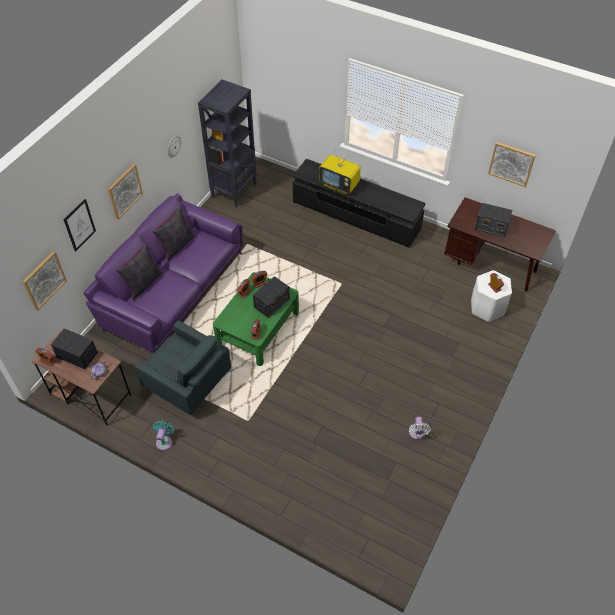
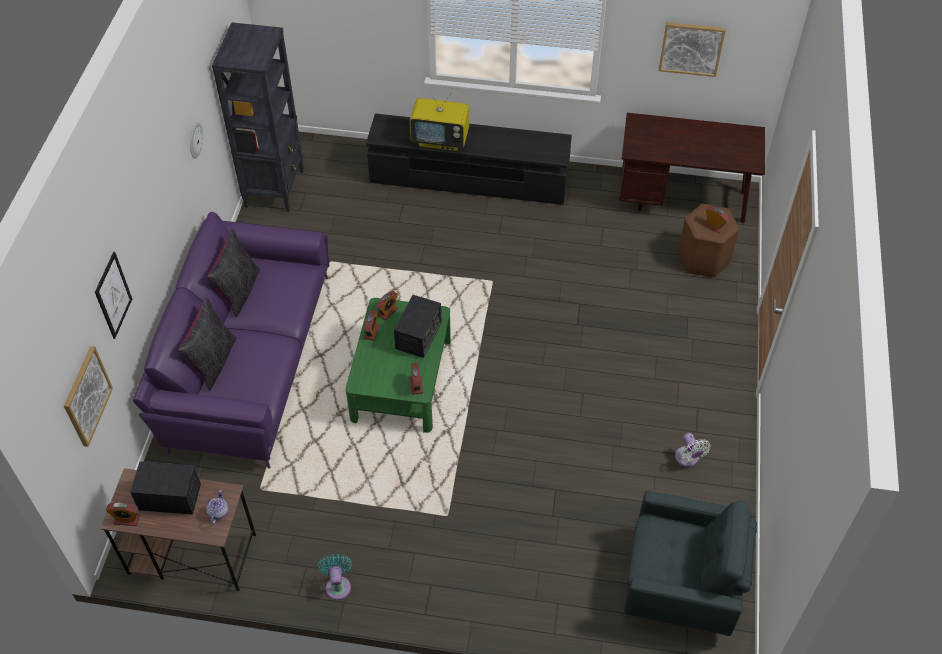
camera: 20 degrees left, 0 degrees up
picture [108,164,143,220] -> none
grey armchair [135,320,231,415] -> grey armchair moved to [624,490,757,636]
white stool [471,270,512,322] -> brown stool [678,204,739,278]
radio [475,203,512,237] -> none

